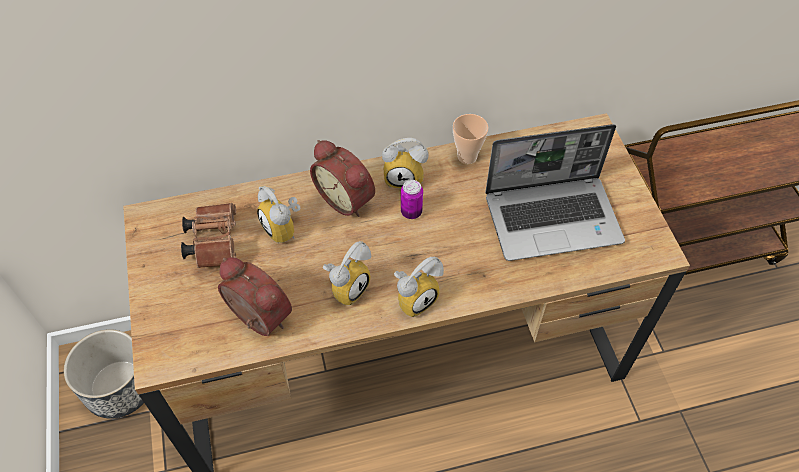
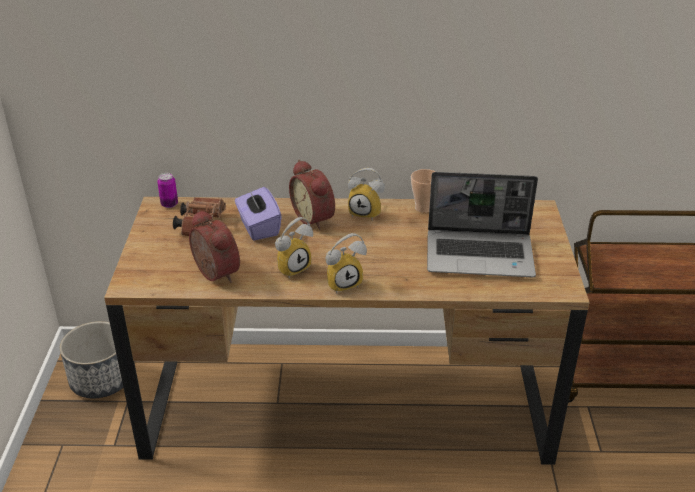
camera: 15 degrees right, 20 degrees down
alarm clock [257,186,301,243] -> purple tissue box [235,187,282,240]
can [401,180,423,219] -> can moved to [157,173,178,208]

